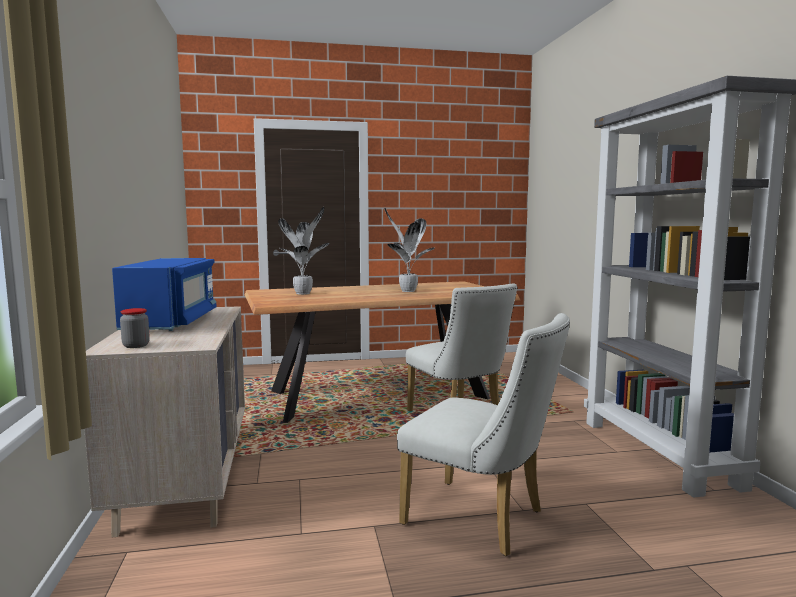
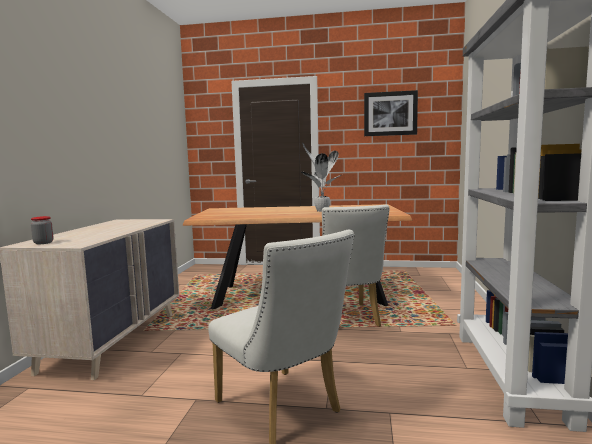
camera: 20 degrees right, 0 degrees up
blue microwave [112,258,217,331] -> none
potted plant [278,207,329,295] -> none
none -> picture [364,90,418,136]

